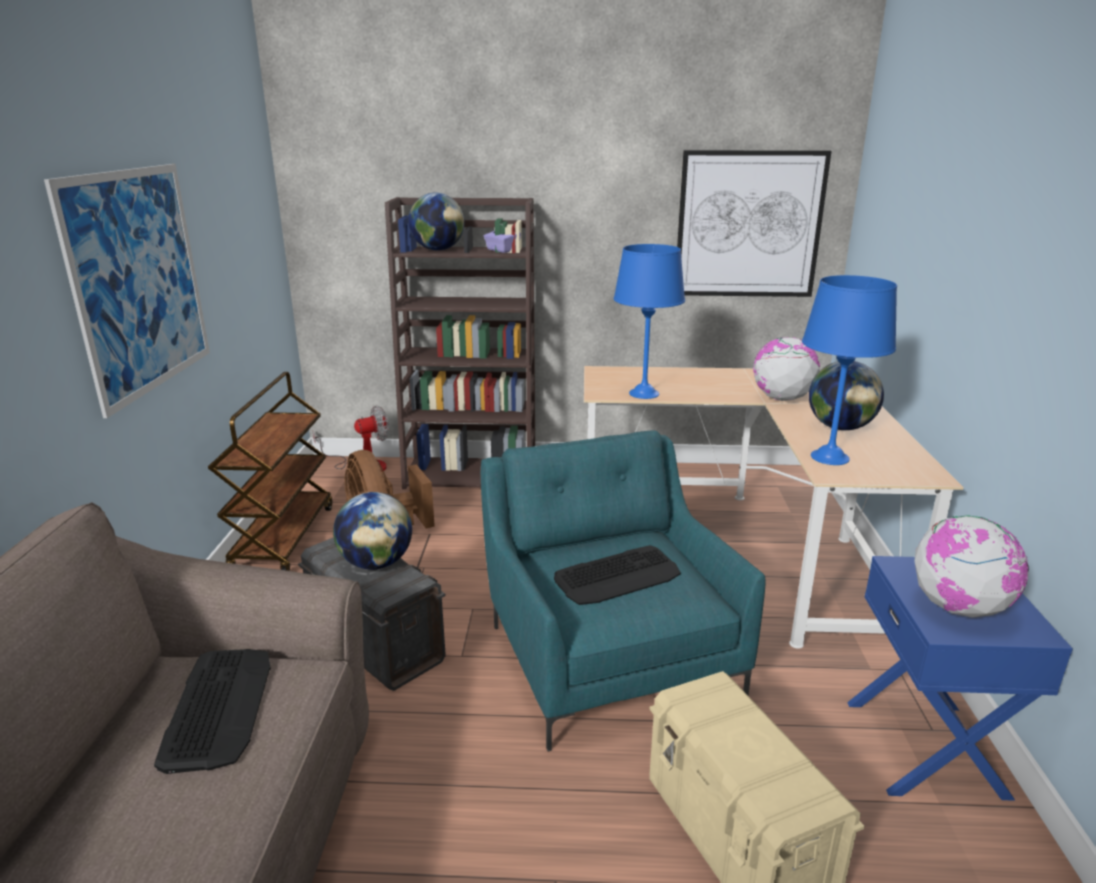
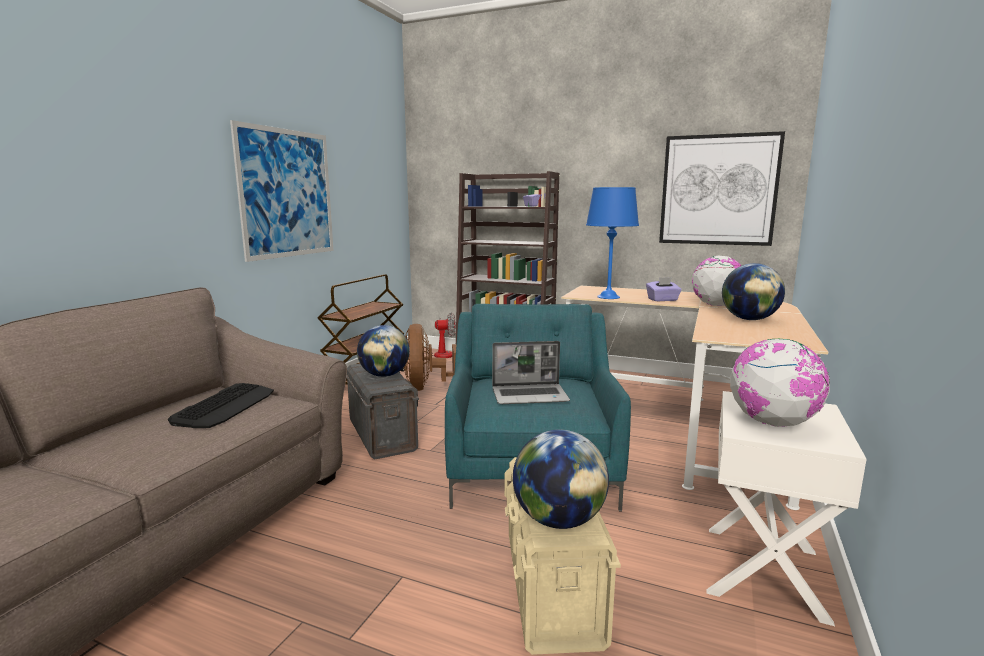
camera: 20 degrees right, 10 degrees down
globe [408,193,465,250] -> globe moved to [513,430,609,529]
keyboard [554,545,681,605] -> laptop [492,341,570,404]
blue table lamp [802,275,897,465] -> none
blue nightstand [847,556,1073,801] -> white nightstand [706,391,867,626]
none -> purple tissue box [646,277,682,301]

